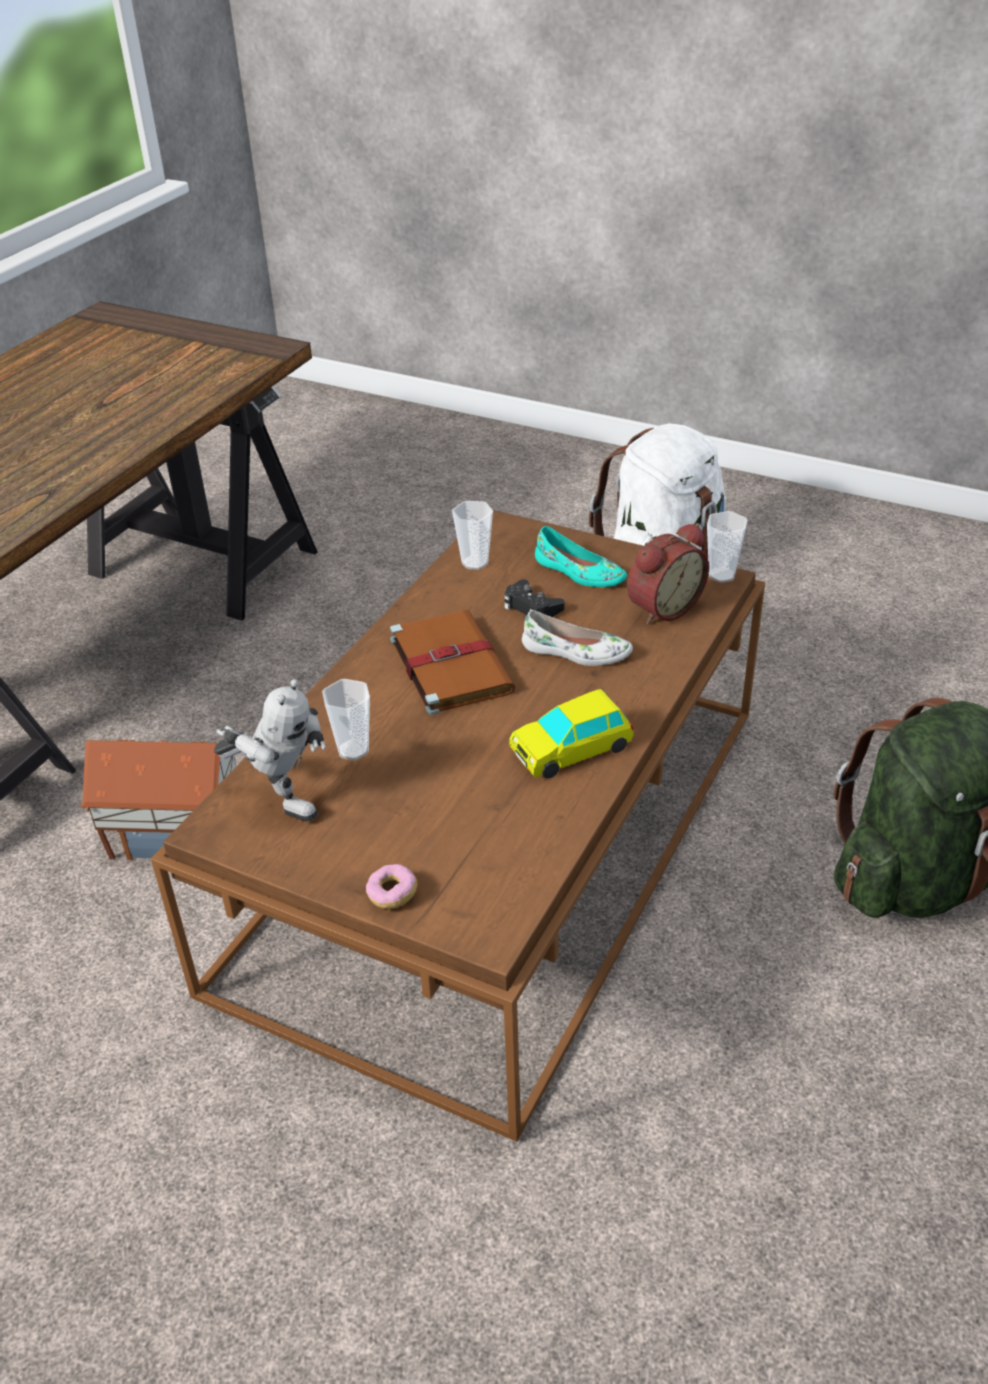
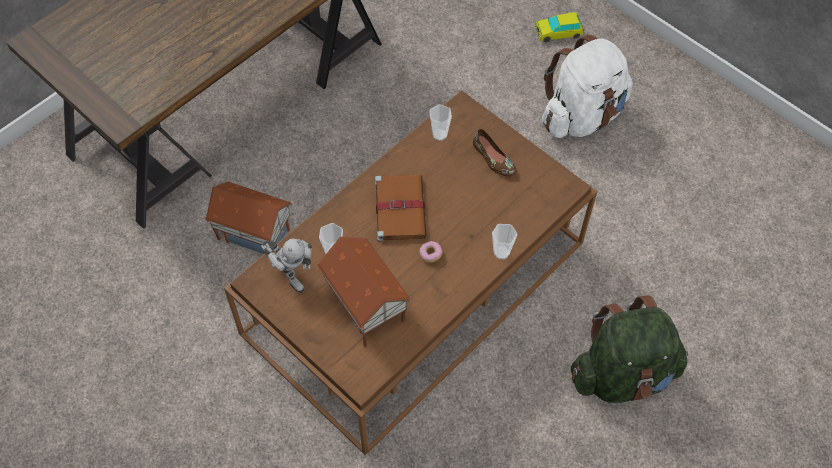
camera: 15 degrees right, 20 degrees up
donut [366,864,417,909] -> donut moved to [419,241,443,263]
black game controller [504,579,565,617] -> none
toy car [509,689,634,778] -> toy car moved to [535,12,584,42]
white shoe [522,610,633,666] -> none
turquoise shoe [535,526,627,587] -> brown shoe [473,129,517,177]
alarm clock [627,523,709,625] -> none
cup [707,511,748,583] -> cup moved to [492,224,517,259]
none -> toy house [317,237,411,347]

